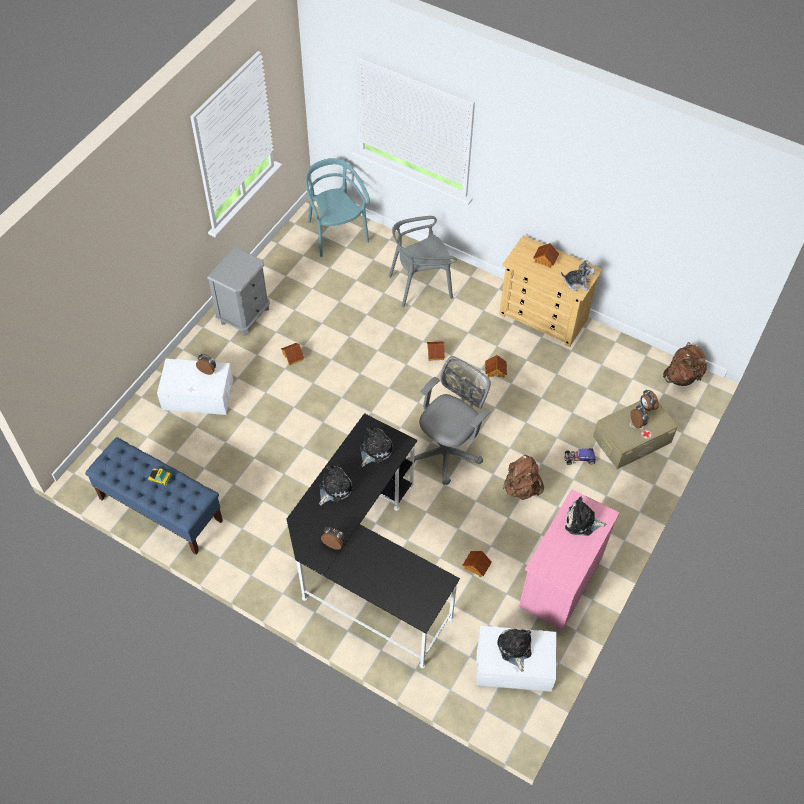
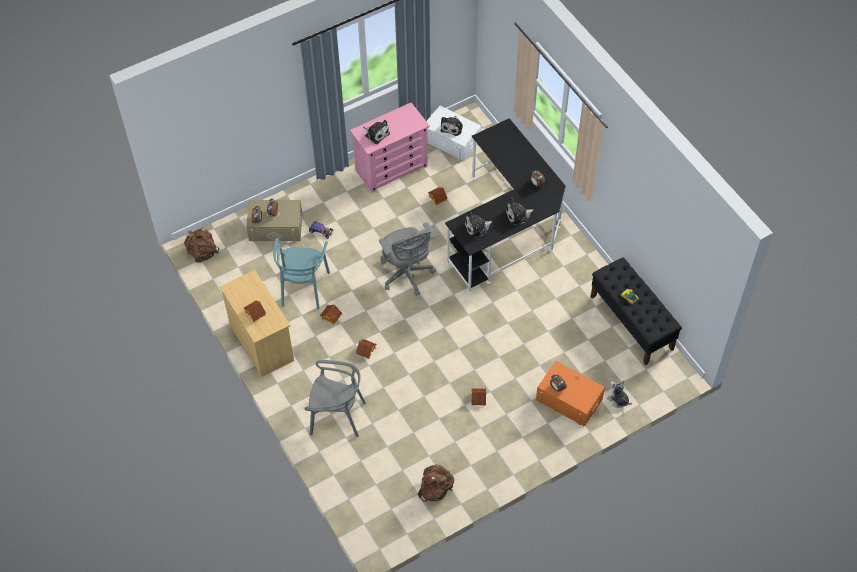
camera: 150 degrees left, 0 degrees up
blue bench [85,437,223,555] -> black bench [591,257,682,365]
white storage box [157,359,233,415] -> orange storage box [536,361,605,427]
grey nightstand [207,247,270,336] -> none
turquoise chair [306,158,370,257] -> turquoise chair moved to [273,238,330,310]
grey office chair [406,356,491,485] -> grey office chair turned 90 degrees counterclockwise [379,222,436,296]
brown backpack [503,454,544,500] -> brown backpack moved to [418,464,454,502]
plush toy [561,260,595,291] -> plush toy moved to [607,380,632,408]

